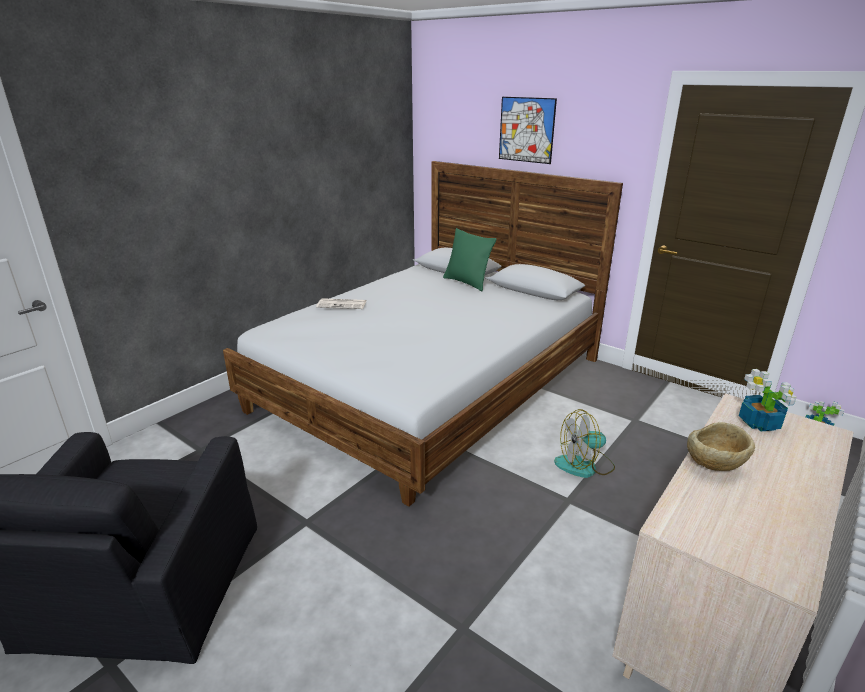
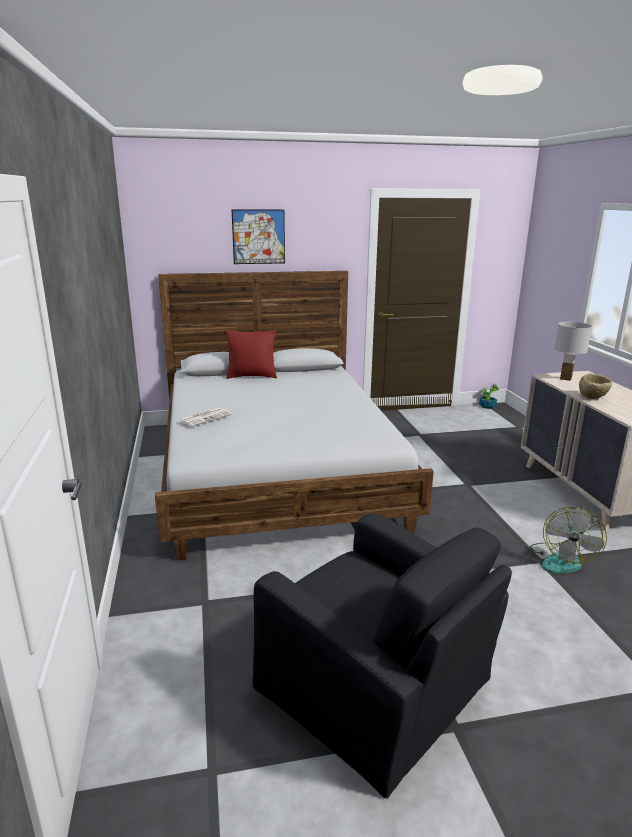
camera: 50 degrees left, 5 degrees down
green pillow [443,228,496,291] -> red pillow [226,330,277,379]
fan [554,409,615,478] -> fan moved to [530,507,607,573]
potted plant [739,369,797,431] -> white table lamp [554,322,592,381]

